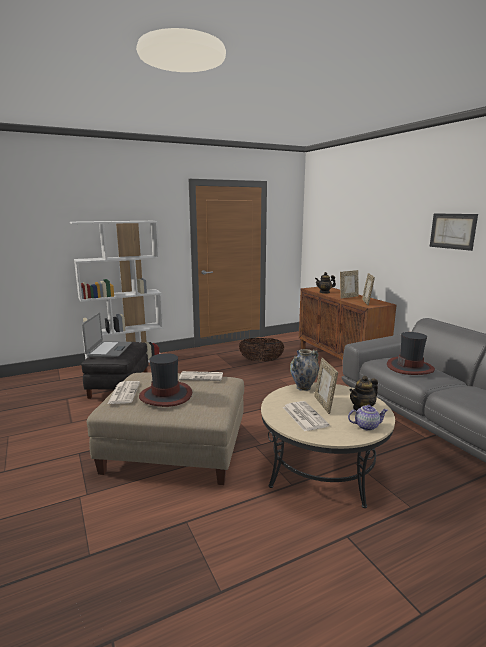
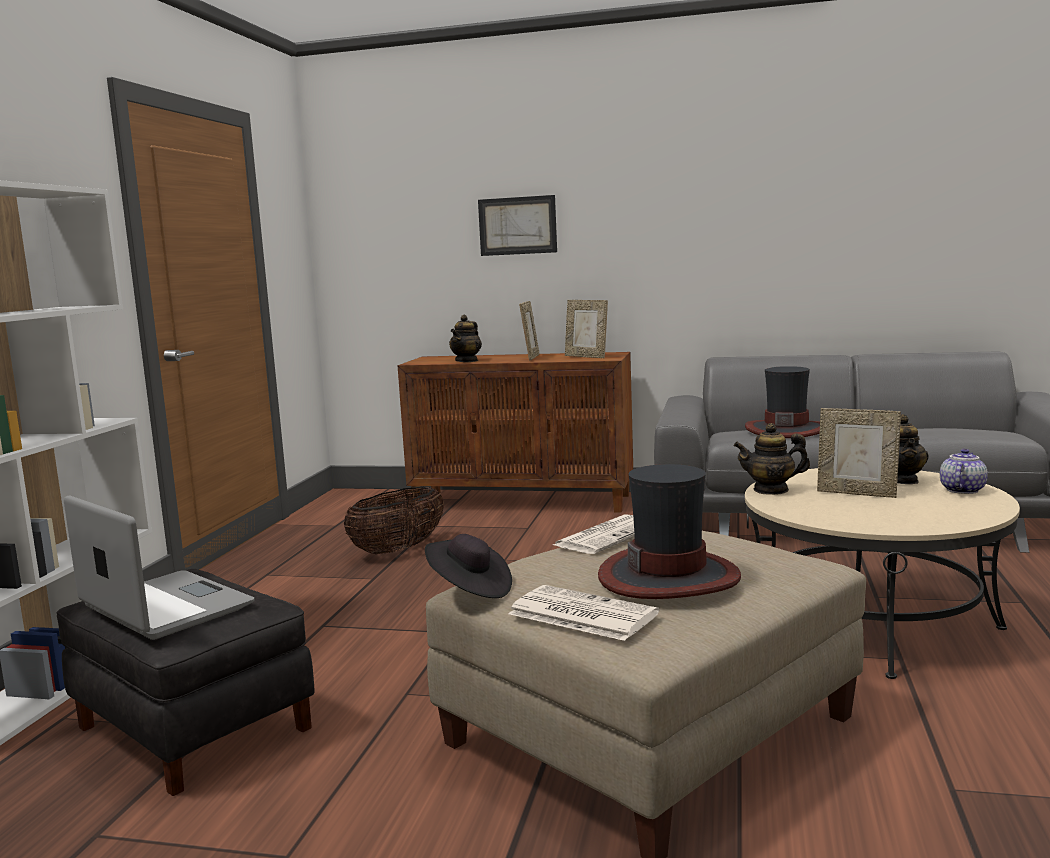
camera: 50 degrees left, 5 degrees down
newspaper [283,401,330,431] -> none
vase [290,349,319,391] -> teapot [734,423,810,495]
picture [430,213,478,251] -> picture moved to [478,195,557,256]
none -> black hat [425,534,512,598]

